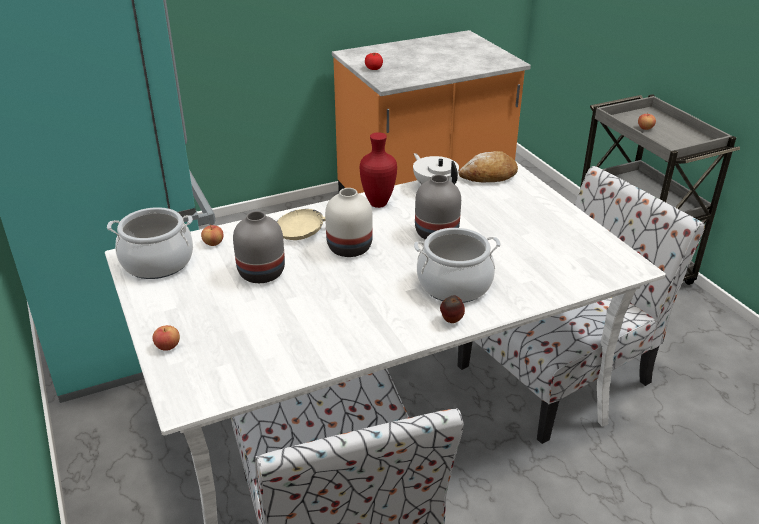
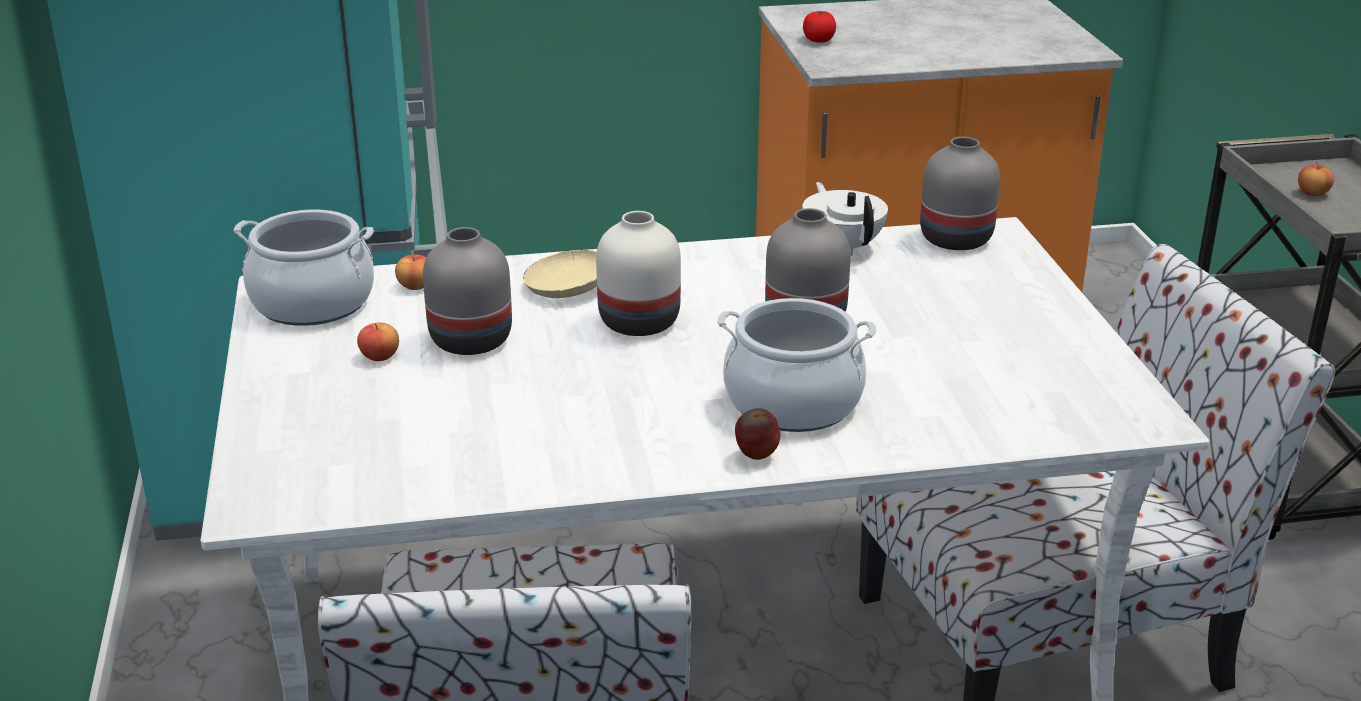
camera: 15 degrees right, 5 degrees down
apple [153,325,180,351] -> apple moved to [357,323,399,361]
red vase [360,132,397,208] -> none
bread [458,151,518,183] -> grey vase [920,137,1000,250]

